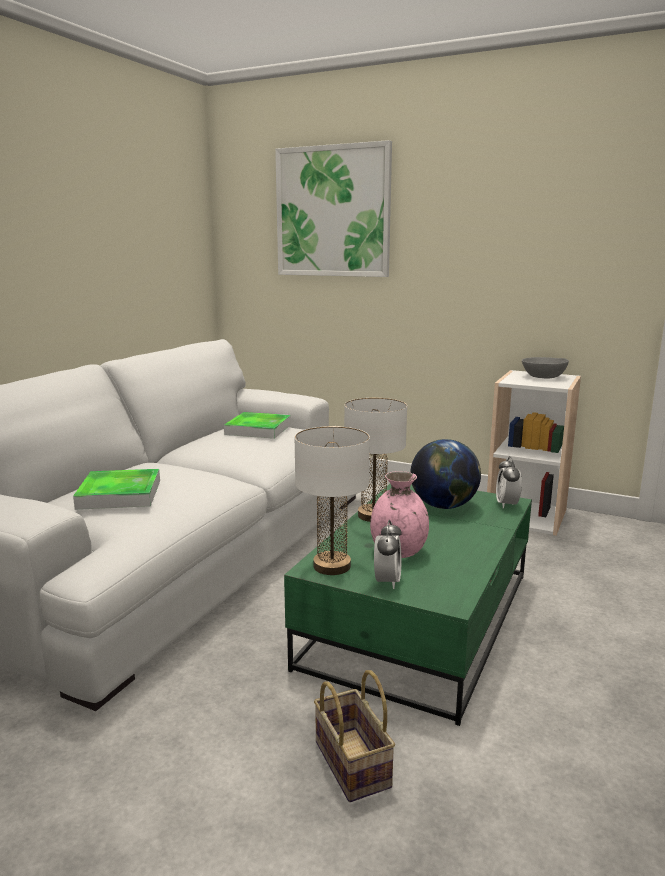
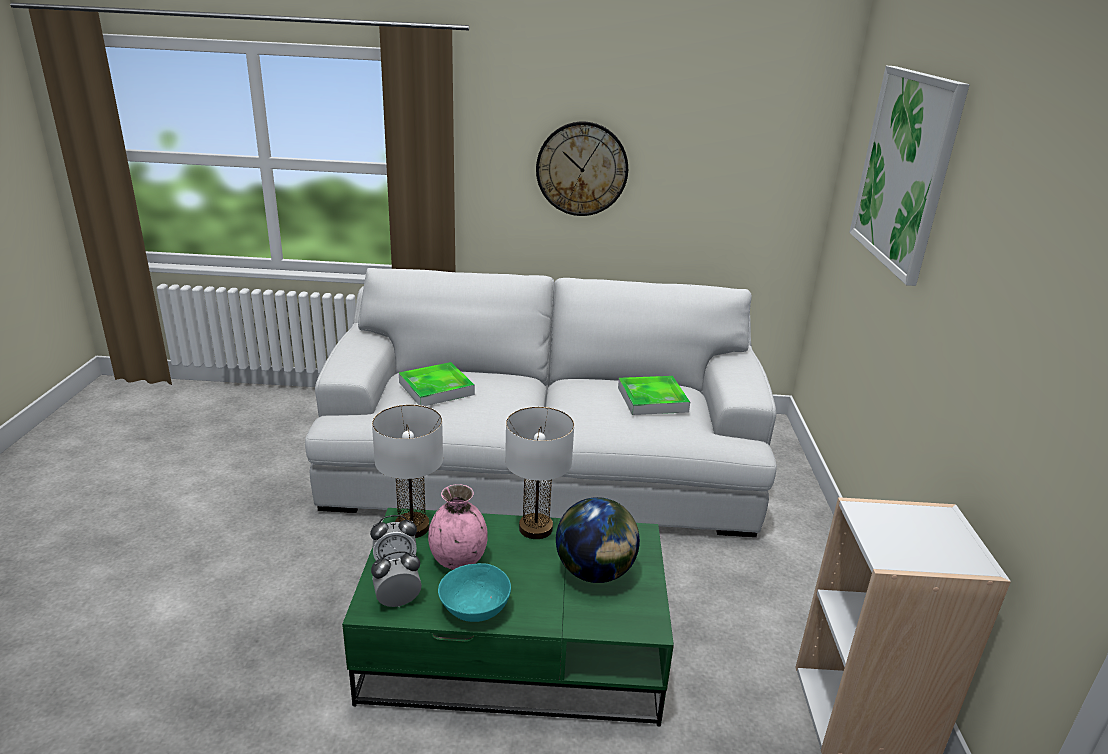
camera: 65 degrees right, 10 degrees up
basket [314,670,395,802] -> none
alarm clock [496,456,522,509] -> alarm clock moved to [371,551,422,607]
grey bowl [522,357,569,379] -> none
none -> turquoise bowl [438,563,511,622]
none -> wall clock [536,122,628,216]

